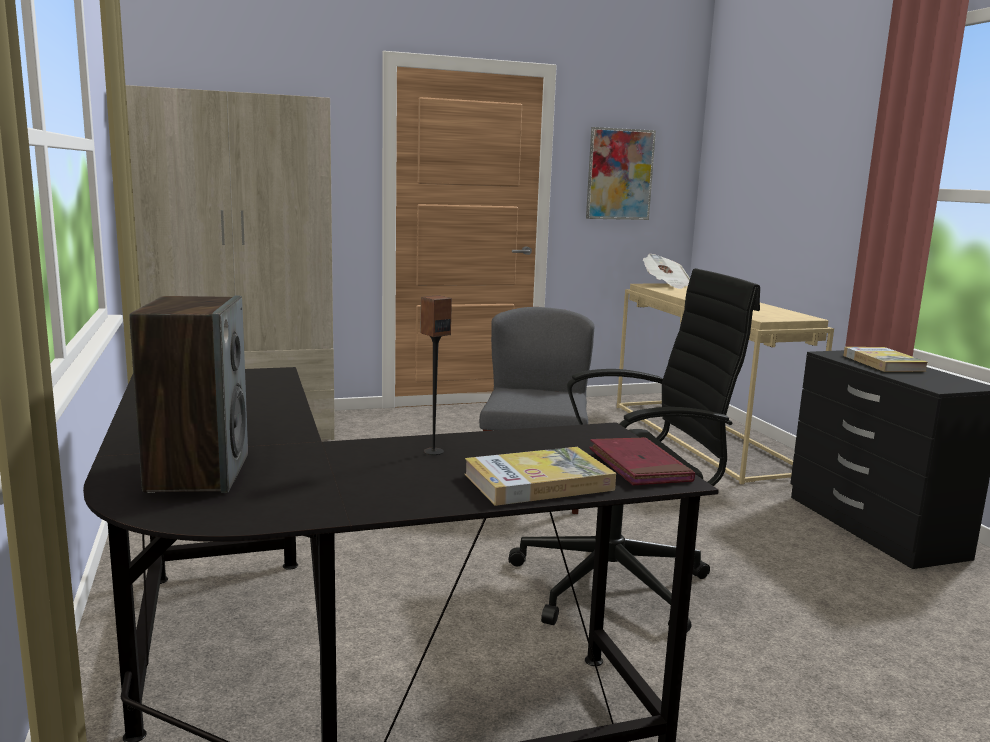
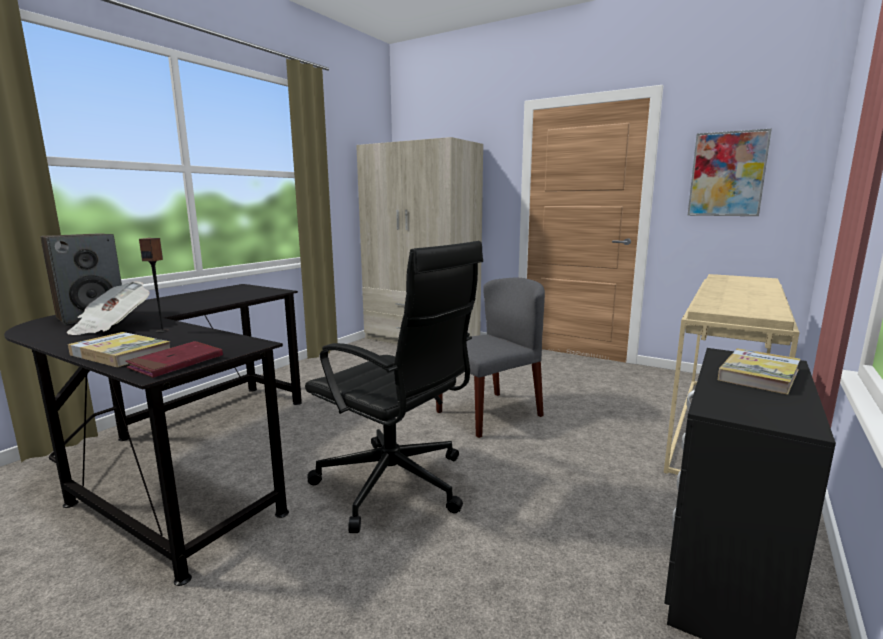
camera: 50 degrees right, 0 degrees up
newspaper [643,254,690,289] -> newspaper moved to [67,281,150,335]

